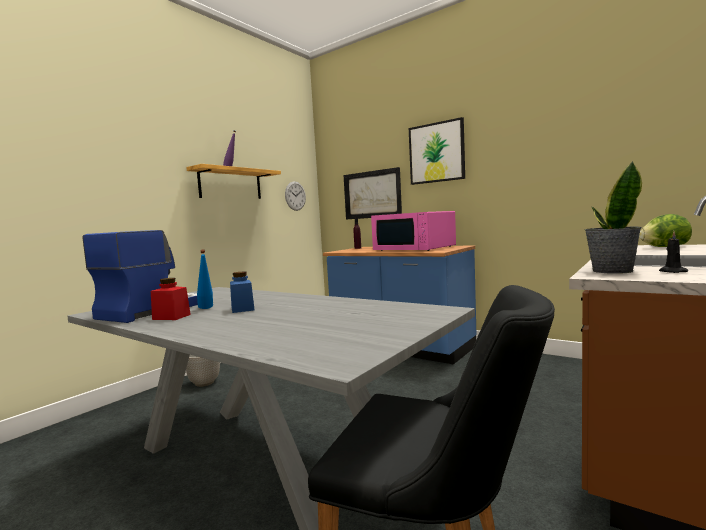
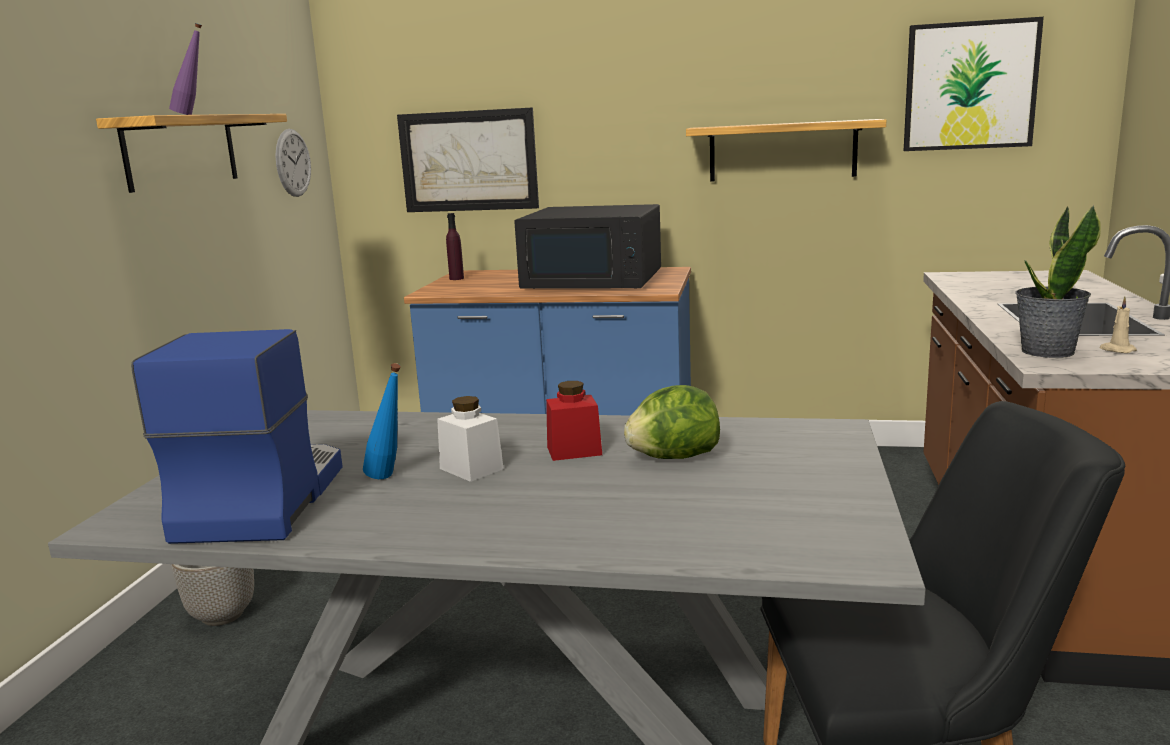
camera: 25 degrees left, 10 degrees up
red jar [151,278,191,320] -> red jar moved to [546,381,602,461]
blue jar [230,272,255,313] -> white jar [437,396,504,482]
pink microwave [371,211,456,251] -> black microwave [515,204,661,289]
picture [409,117,465,185] -> picture moved to [904,17,1044,151]
lettuce [639,214,692,247] -> lettuce moved to [624,385,720,459]
black candle [659,231,688,273] -> beige candle [1099,297,1137,353]
none -> shelf [686,119,886,182]

